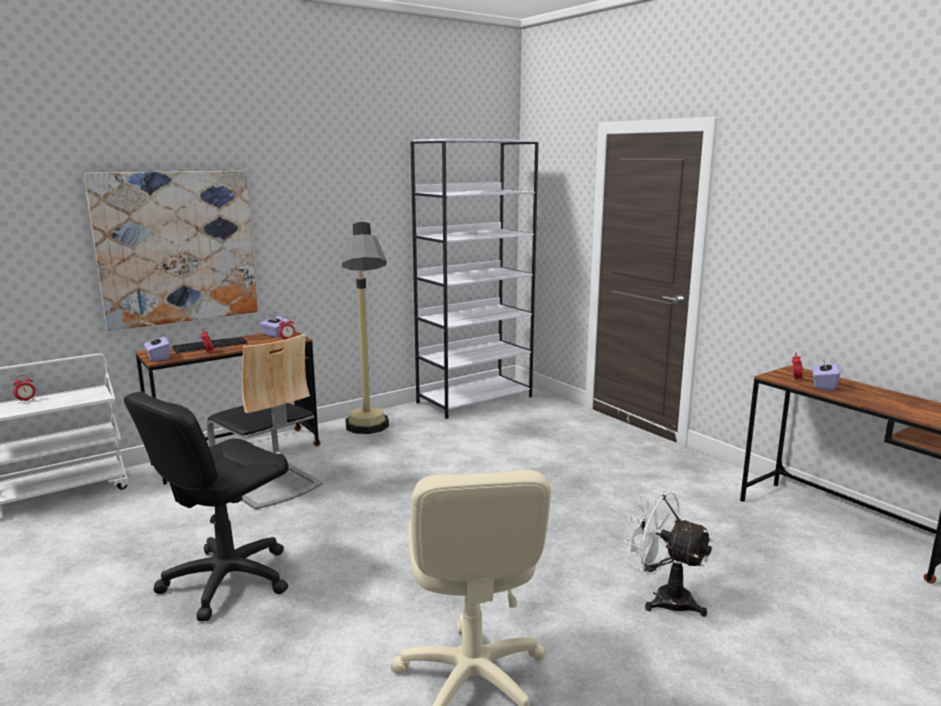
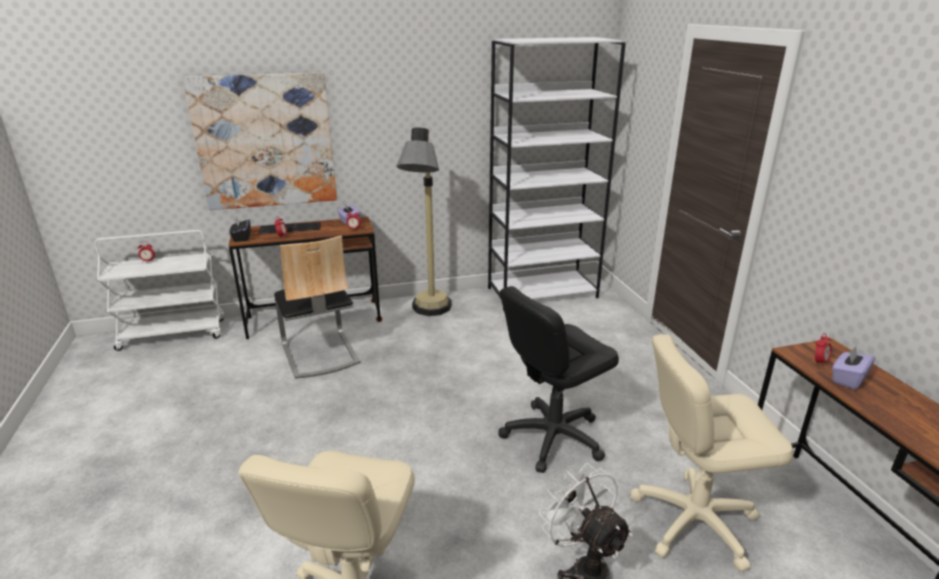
camera: 20 degrees right, 10 degrees up
black office chair [124,391,289,621] -> black office chair moved to [498,286,619,473]
purple tissue box [144,333,170,362] -> black tissue box [229,216,251,242]
none -> beige office chair [630,334,793,572]

